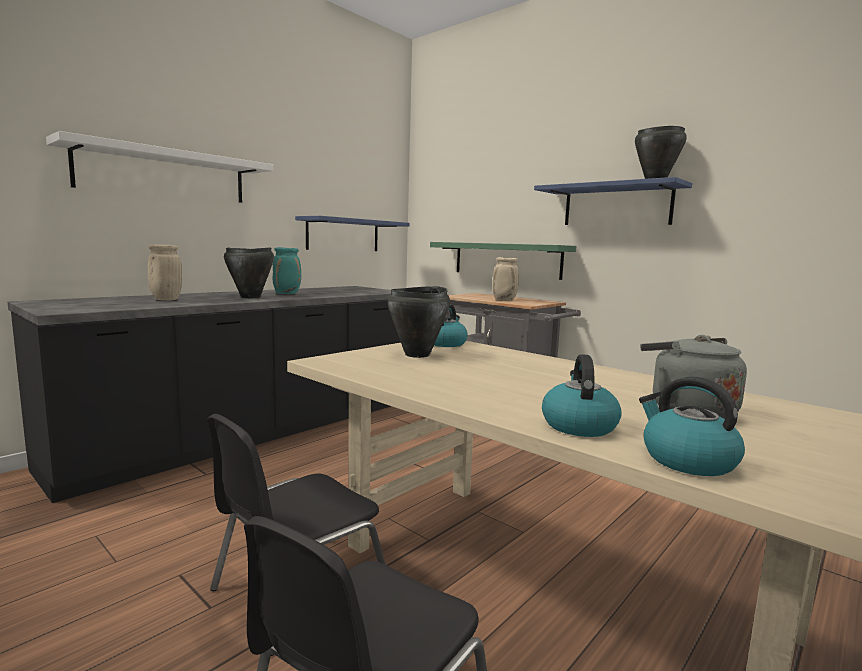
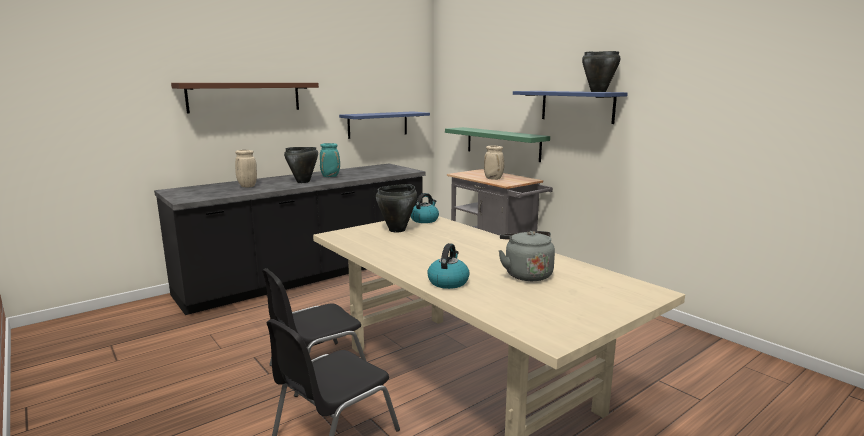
camera: 10 degrees right, 5 degrees up
white shelf [46,131,273,203] -> brown shelf [171,83,319,114]
kettle [639,377,745,476] -> none

